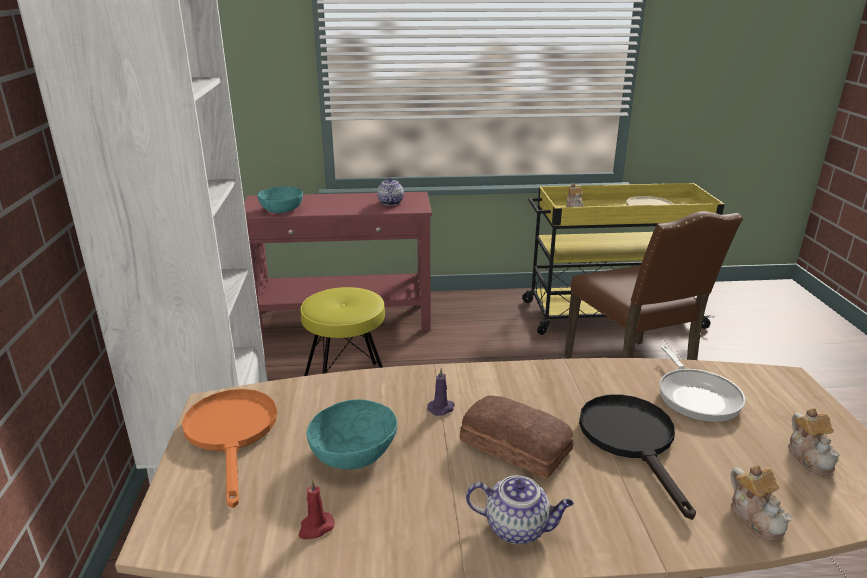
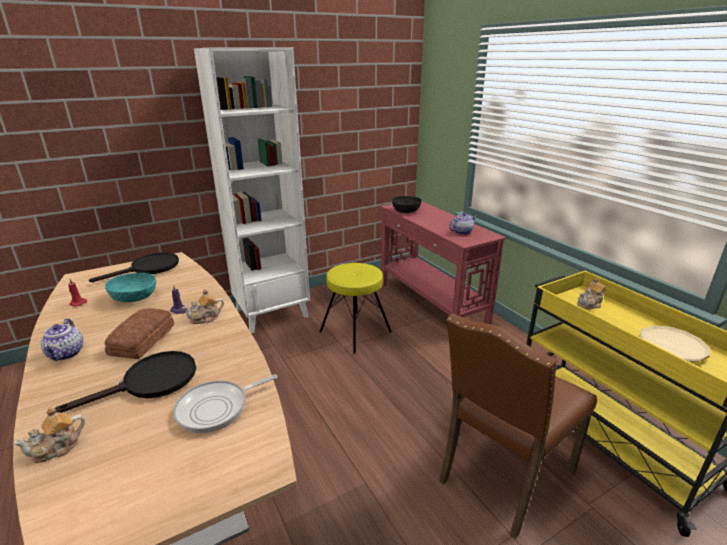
camera: 65 degrees right, 0 degrees up
orange frying pan [182,389,277,508] -> black frying pan [89,252,179,282]
turquoise bowl [258,186,303,213] -> black bowl [392,196,421,213]
teapot [788,408,840,475] -> teapot moved to [182,289,224,324]

